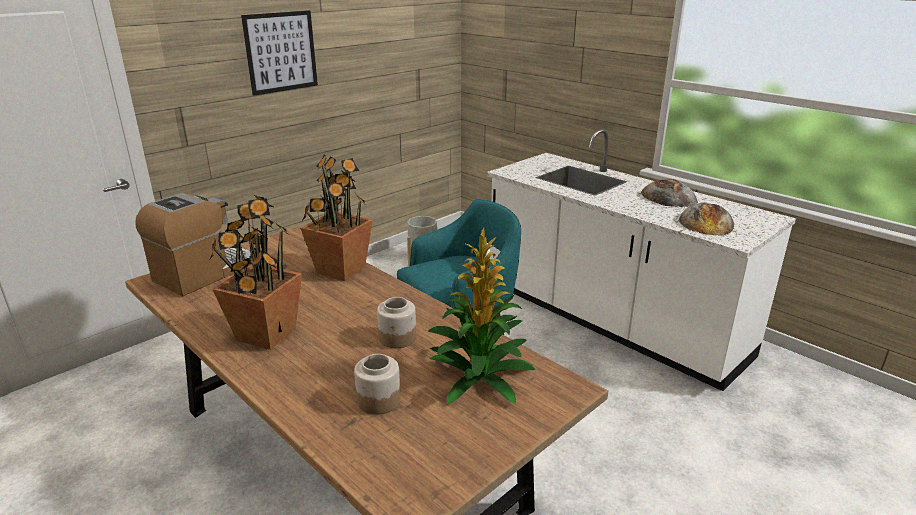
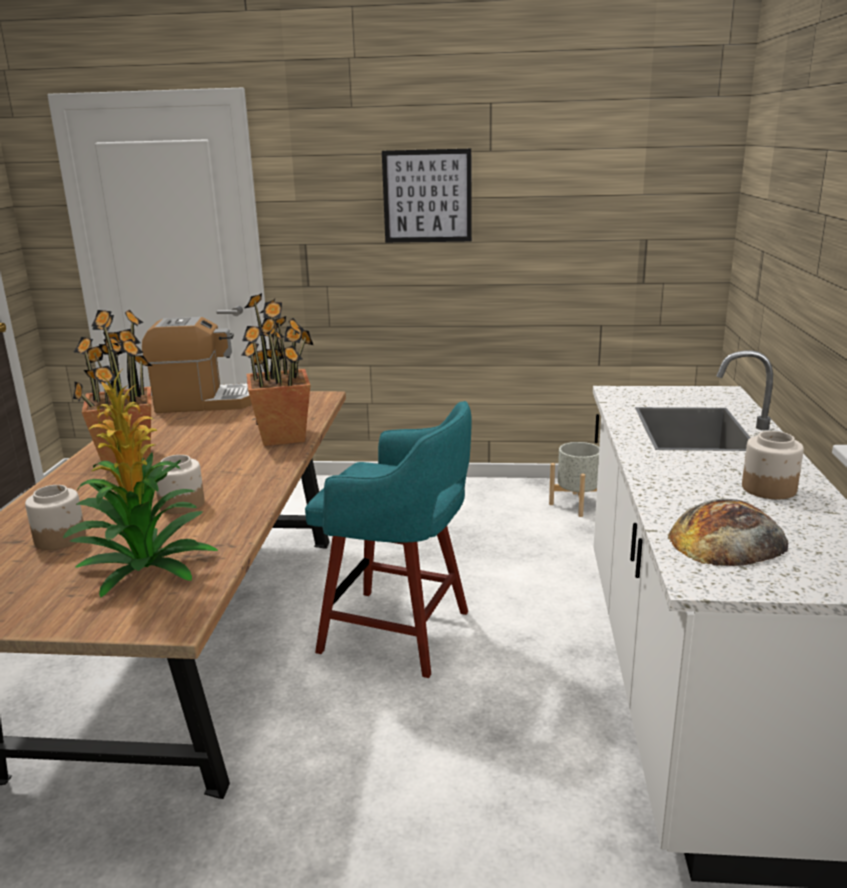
camera: 50 degrees right, 5 degrees down
bread [641,179,698,207] -> jar [742,431,804,499]

